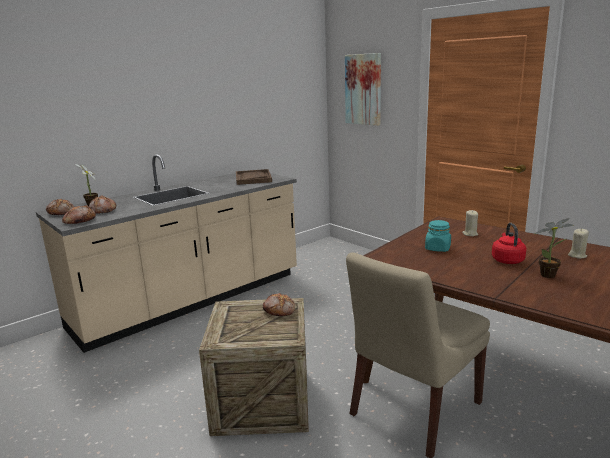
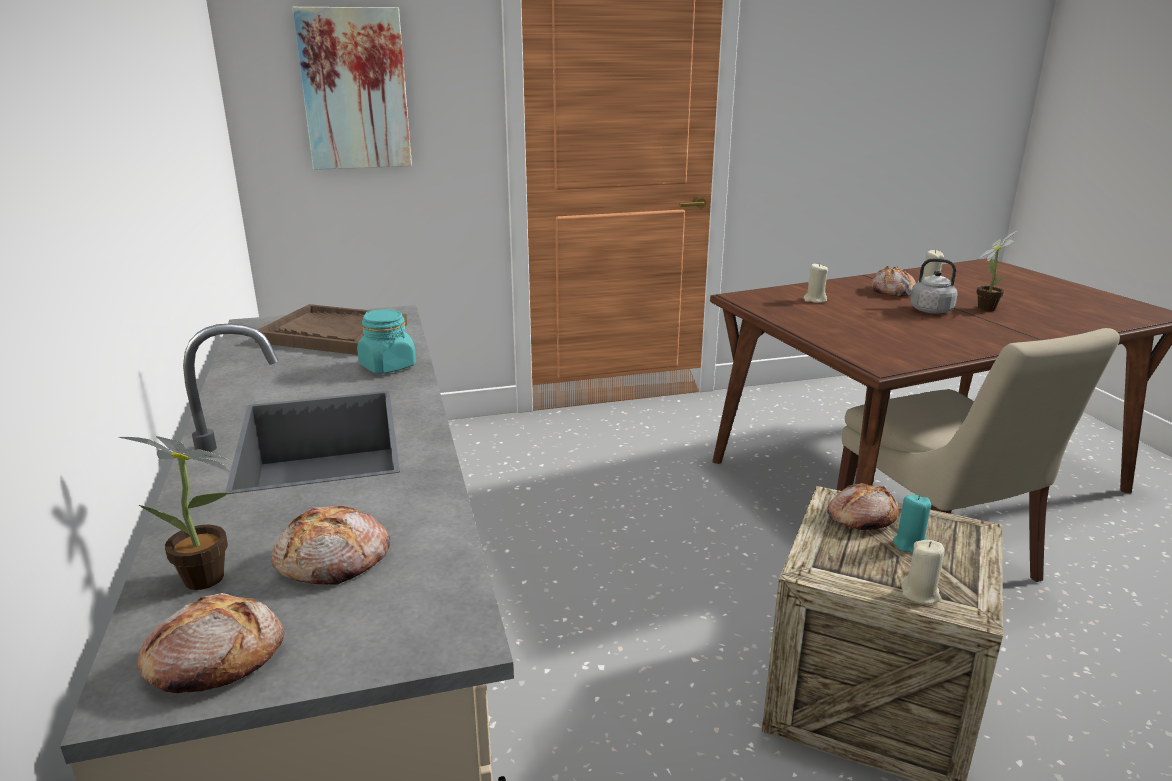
camera: 65 degrees left, 5 degrees up
bread [62,205,96,224] -> bread moved to [871,266,916,297]
turquoise jar [425,220,451,252] -> turquoise jar moved to [357,310,416,374]
red kettle [492,223,526,264] -> grey kettle [901,258,958,314]
none -> turquoise candle [893,494,931,553]
none -> beige candle [901,540,945,604]

